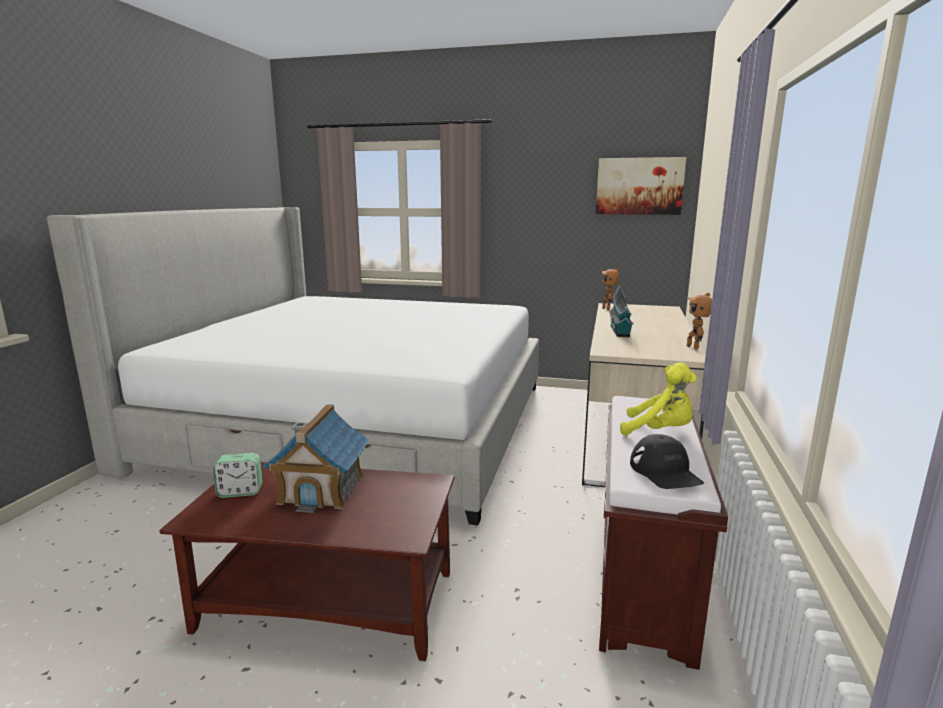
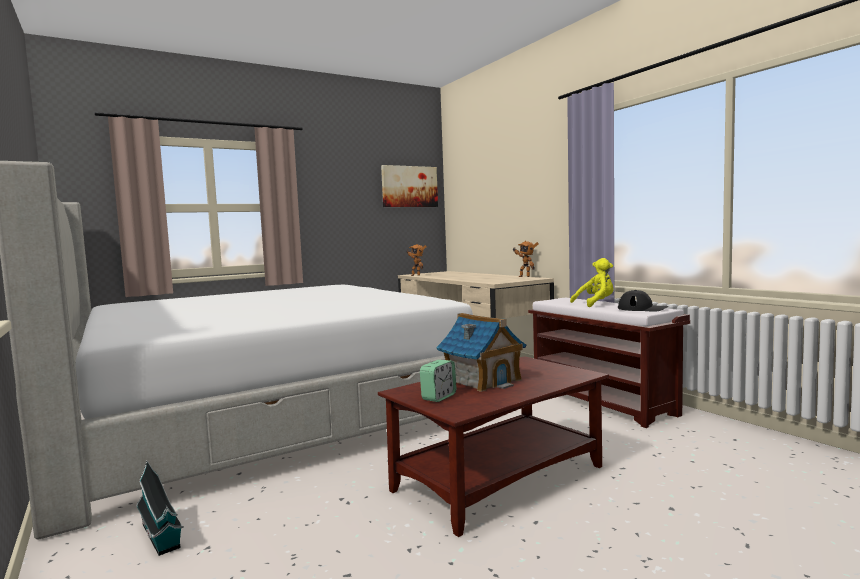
camera: 45 degrees left, 10 degrees down
toy house [609,285,634,337] -> toy house moved to [136,461,183,556]

